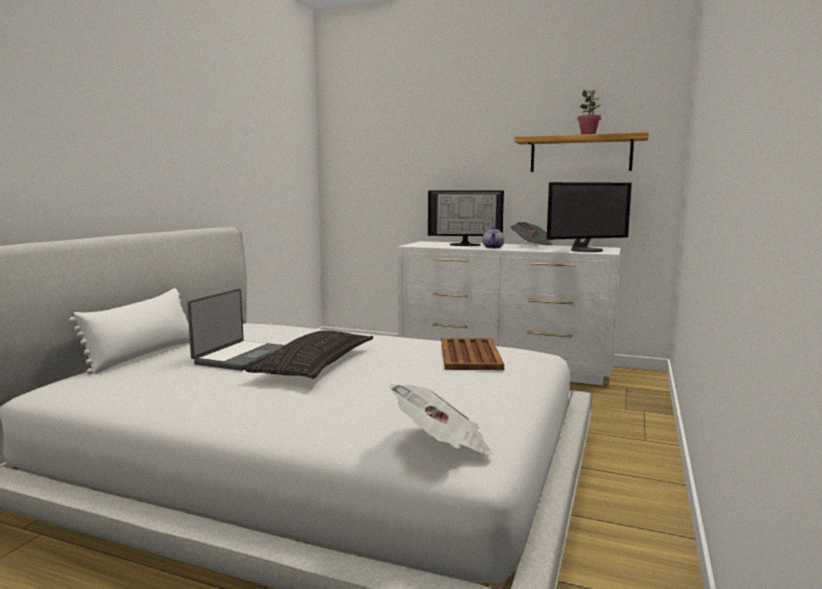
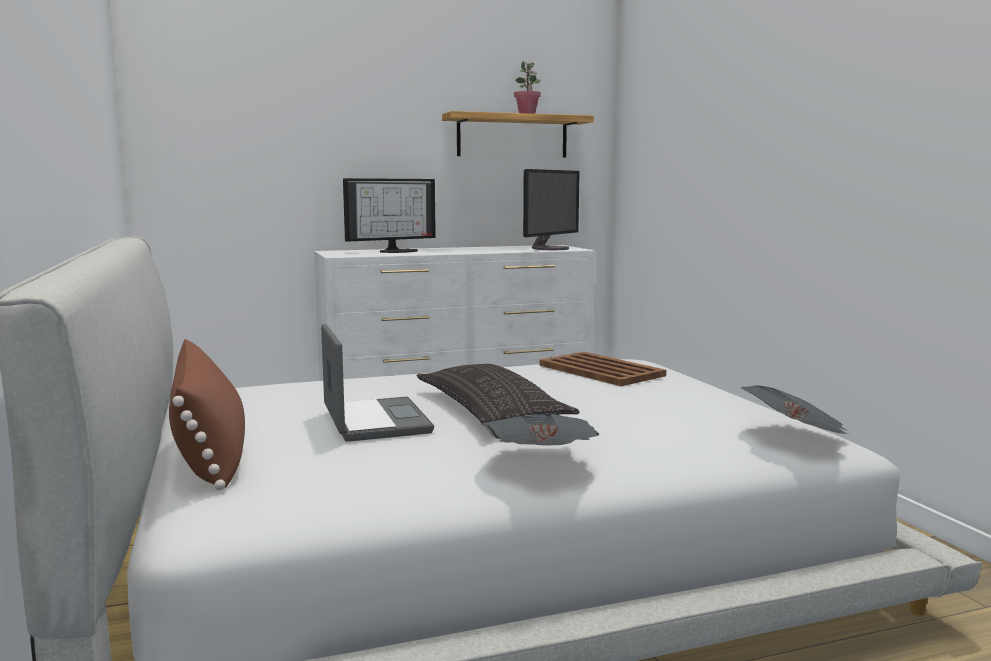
camera: 40 degrees left, 0 degrees up
white pillow [69,288,190,374] -> brown pillow [169,339,245,490]
teapot [482,226,504,248] -> none
newspaper [511,222,553,245] -> newspaper moved to [481,414,599,445]

